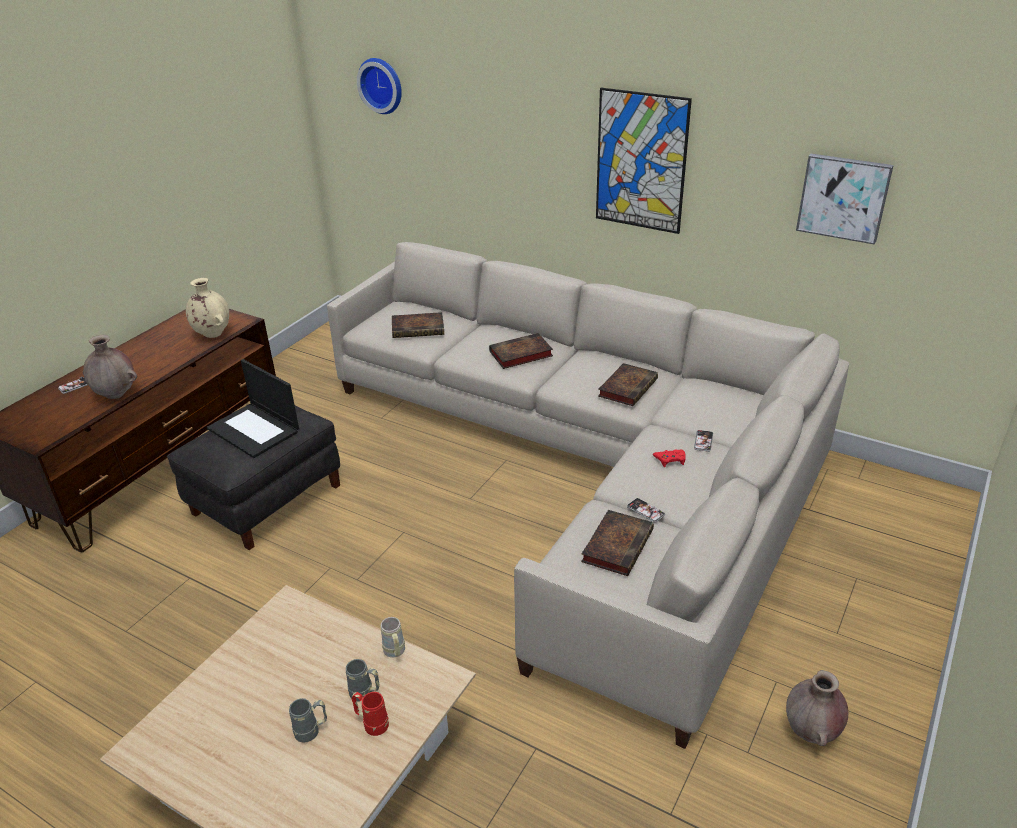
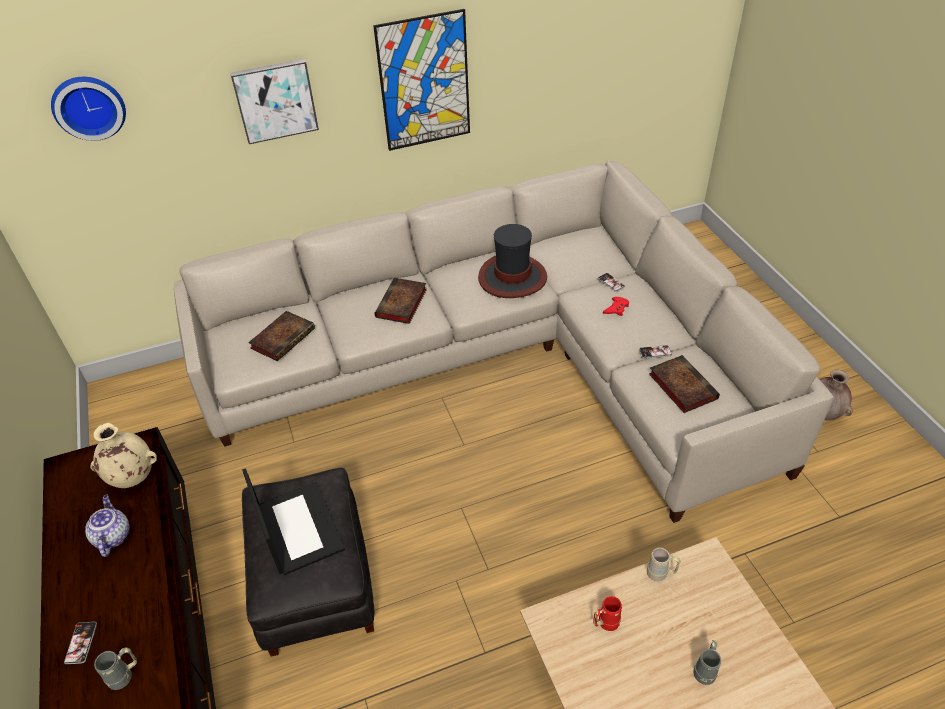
camera: 50 degrees left, 10 degrees up
brown vase [83,335,137,399] -> none
laptop [207,359,299,458] -> laptop turned 105 degrees counterclockwise [242,468,345,575]
grey mug [346,659,380,702] -> grey mug moved to [94,647,137,690]
red mug [352,692,389,736] -> red mug moved to [593,596,622,631]
book [598,363,658,406] -> hat [478,224,547,298]
picture [796,154,894,245] -> picture moved to [230,59,319,144]
none -> teapot [85,495,130,557]

